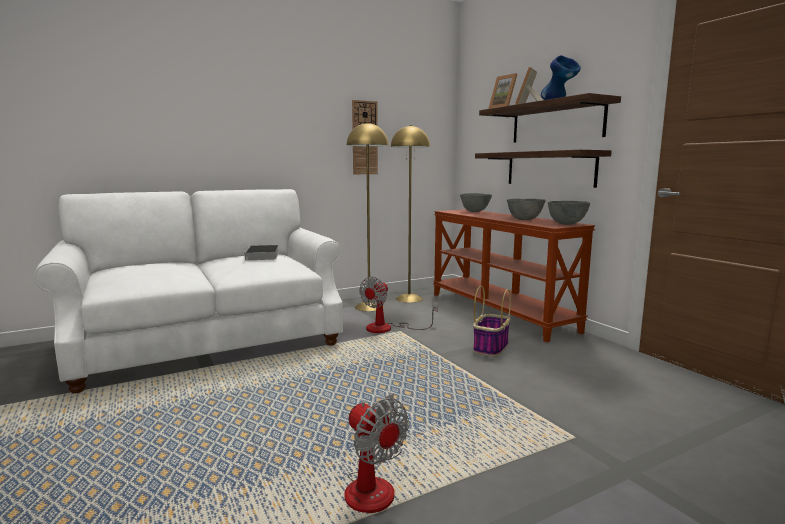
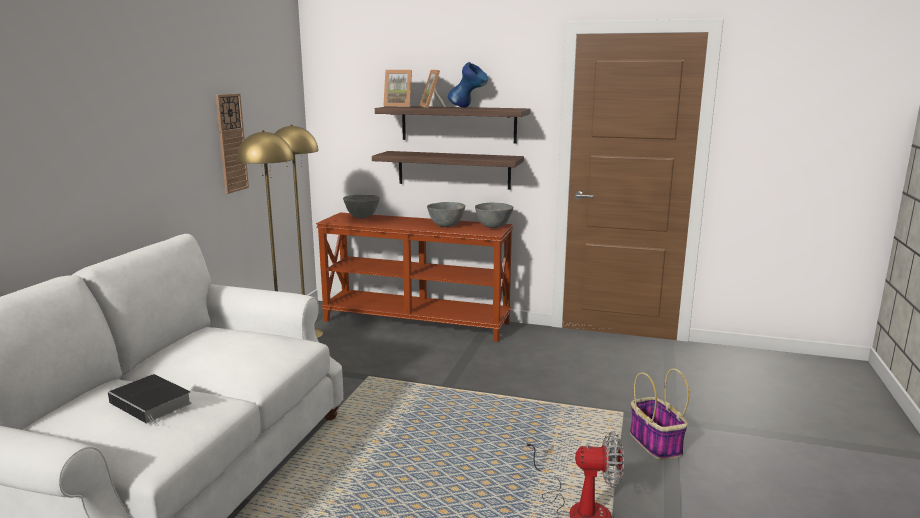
camera: 45 degrees left, 5 degrees up
book [245,245,279,262] -> book moved to [108,374,192,426]
fan [359,277,438,333] -> none
basket [473,286,511,357] -> basket moved to [630,368,689,460]

